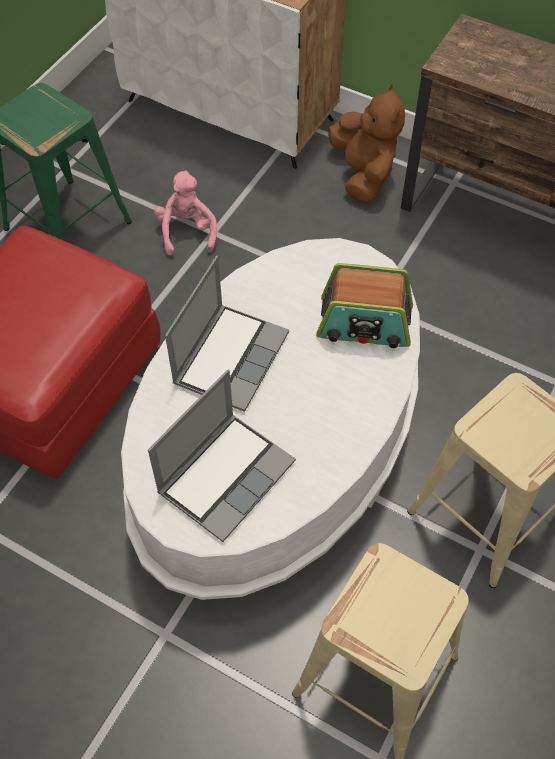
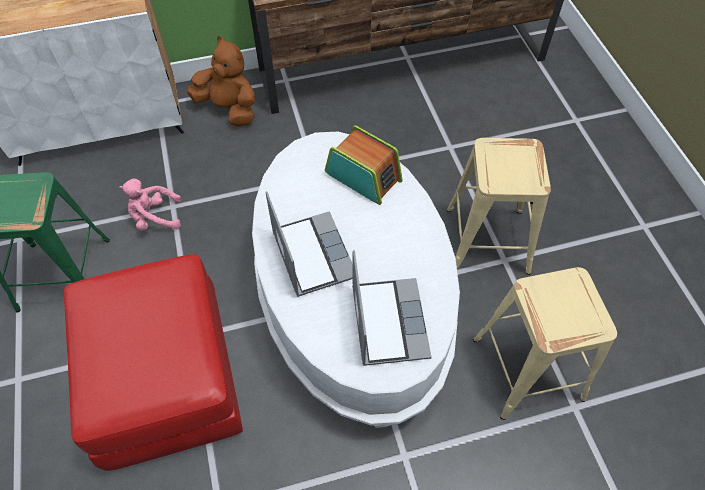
camera: 45 degrees left, 0 degrees up
pink plush toy [154,170,217,255] -> pink plush toy turned 45 degrees counterclockwise [119,179,182,231]
radio [316,263,413,348] -> radio turned 105 degrees counterclockwise [325,125,403,205]

